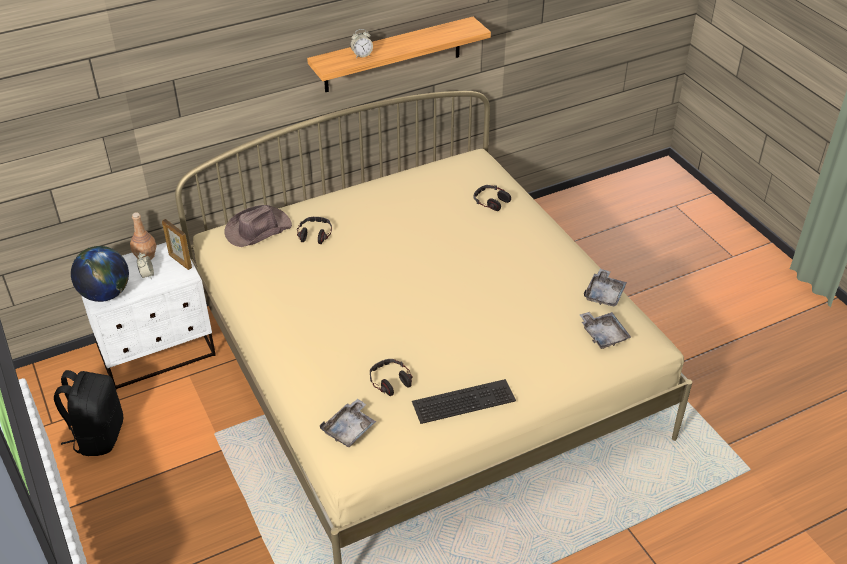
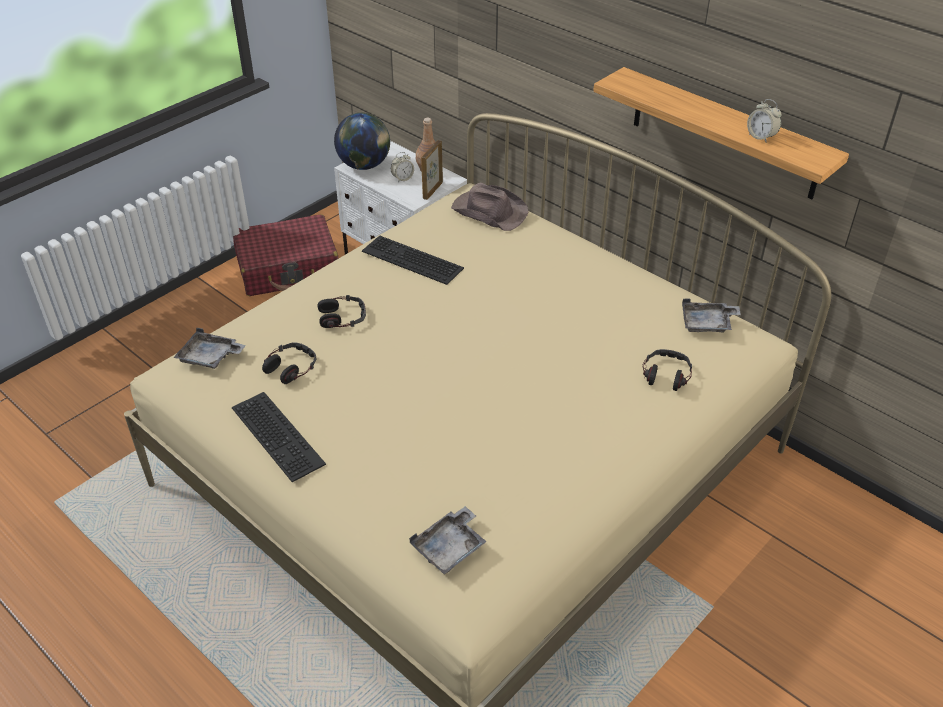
camera: 70 degrees right, 0 degrees up
black backpack [54,370,123,456] -> red suitcase [233,214,338,296]
headphones [297,217,332,244] -> headphones moved to [317,295,366,328]
alarm clock [351,29,373,58] -> alarm clock moved to [747,99,782,142]
grey tray [584,269,627,306] -> grey tray moved to [682,299,741,333]
none -> keyboard [362,235,464,285]

